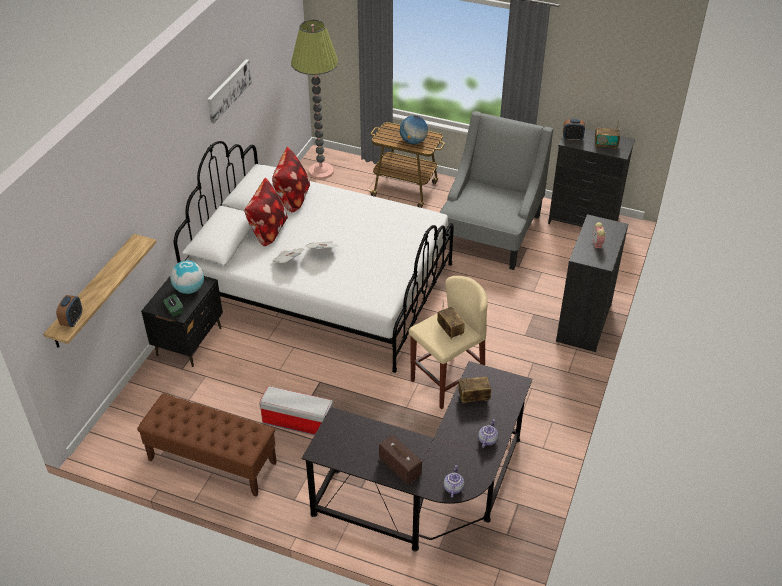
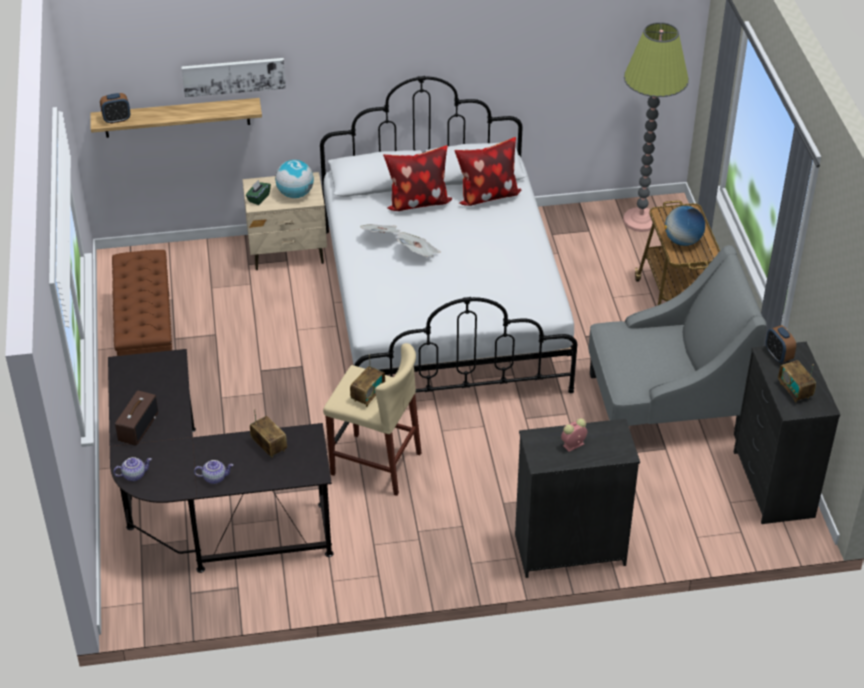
camera: 60 degrees right, 0 degrees up
black nightstand [141,276,223,367] -> beige nightstand [242,172,327,270]
picture [207,59,252,123] -> picture moved to [181,58,286,97]
storage box [259,386,333,435] -> none

